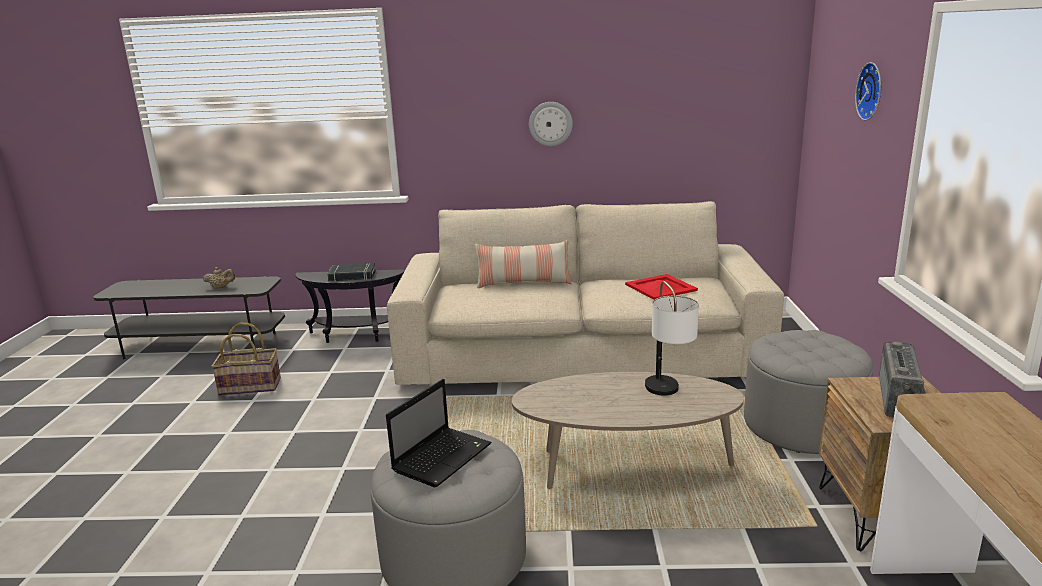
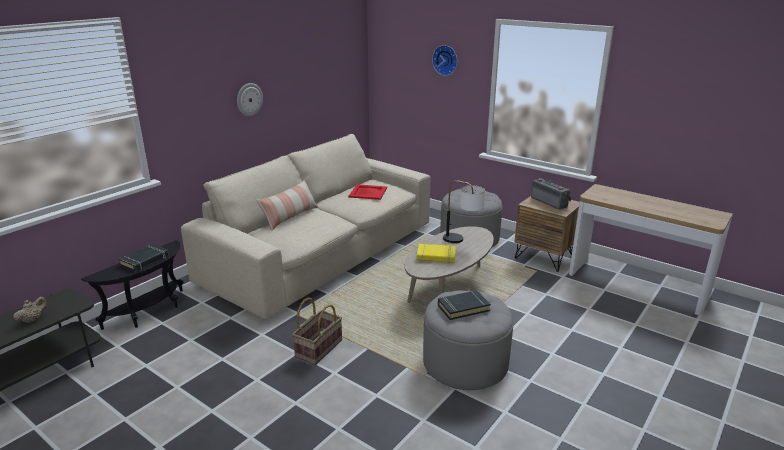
camera: 55 degrees left, 5 degrees up
basket [211,322,281,396] -> basket moved to [292,298,342,365]
laptop [386,379,492,487] -> black book [438,290,491,320]
none -> yellow book [417,244,456,263]

